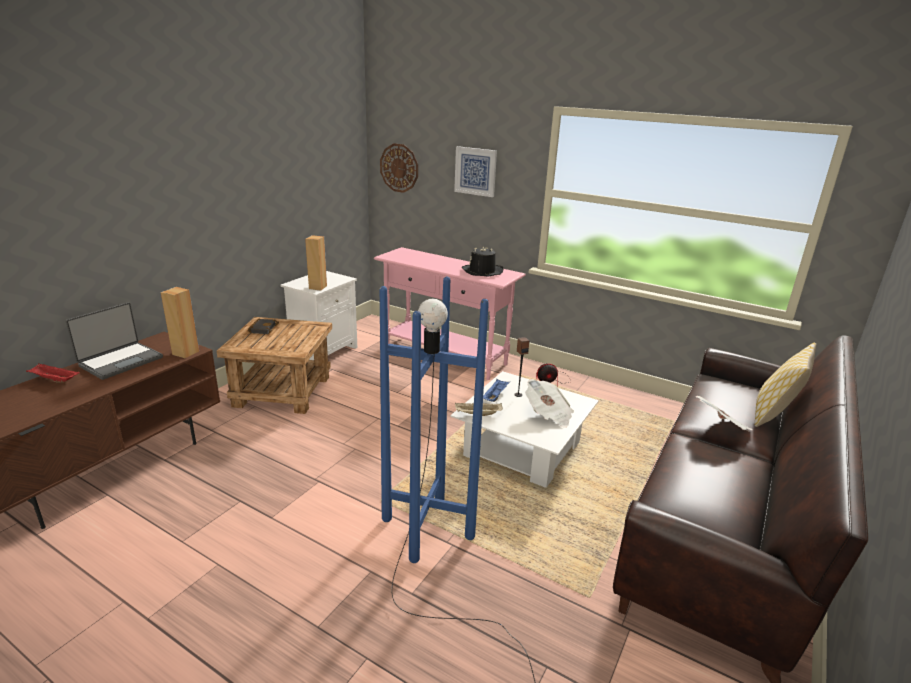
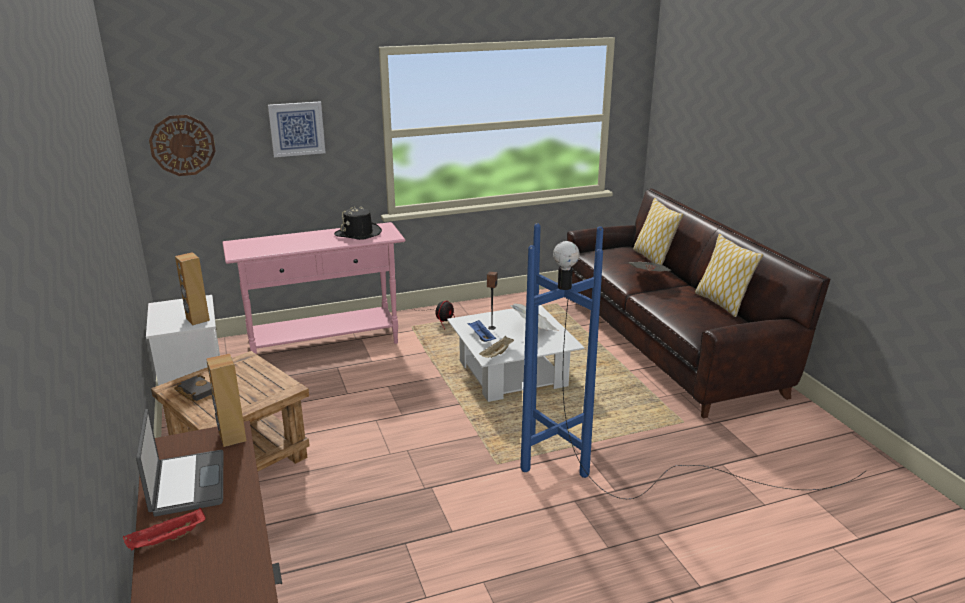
camera: 50 degrees left, 0 degrees up
none -> pillow [695,234,763,317]

